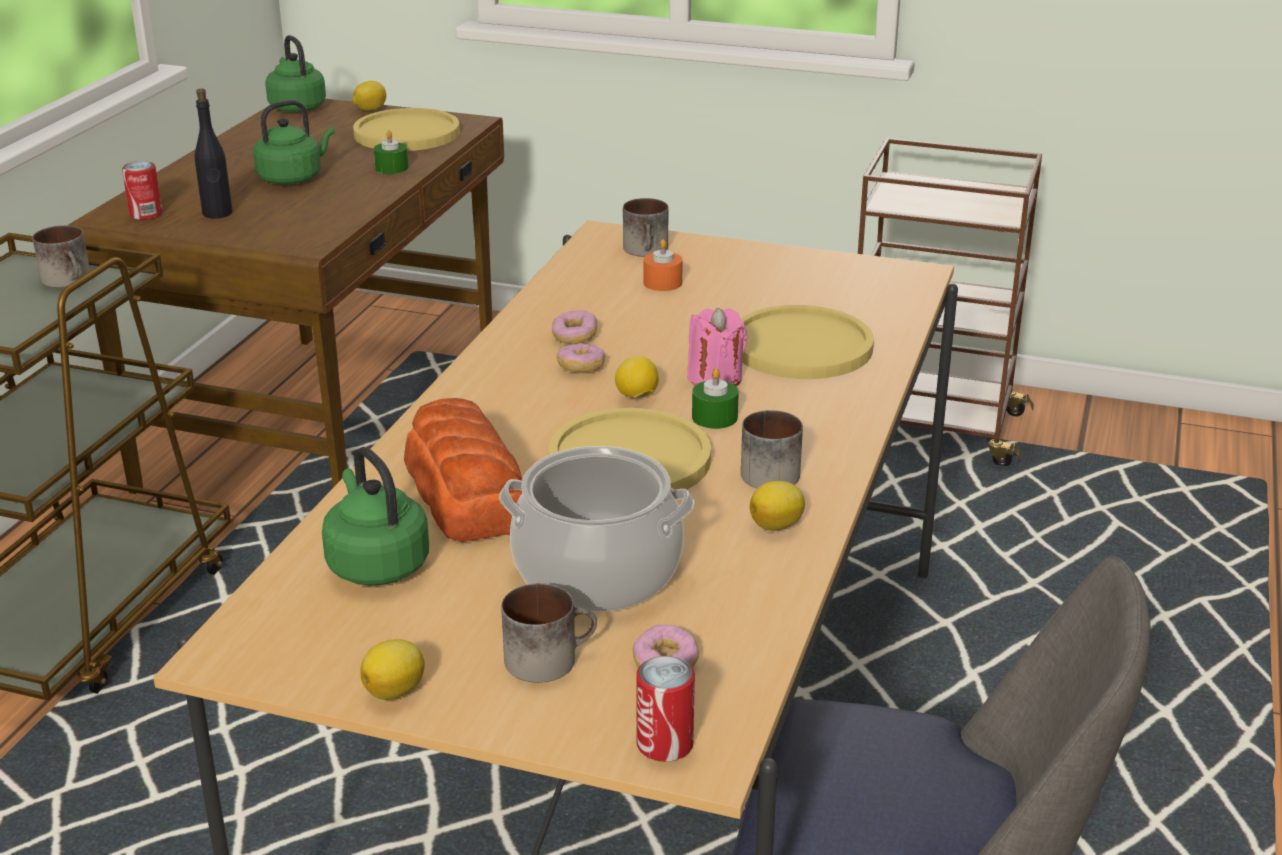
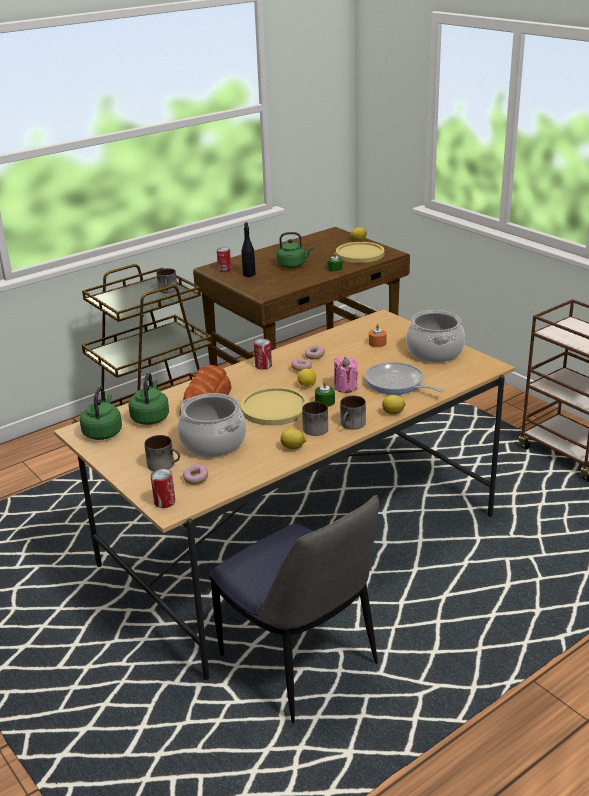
camera: 35 degrees right, 0 degrees up
green kettle [265,35,326,113] -> green kettle moved to [80,386,122,440]
lemon [360,639,425,700] -> lemon moved to [382,395,406,415]
mug [623,198,669,257] -> mug moved to [340,396,366,430]
yellow plate [740,305,874,379] -> frying pan [365,362,444,395]
none -> can [254,339,272,370]
none -> cooking pot [406,310,465,363]

